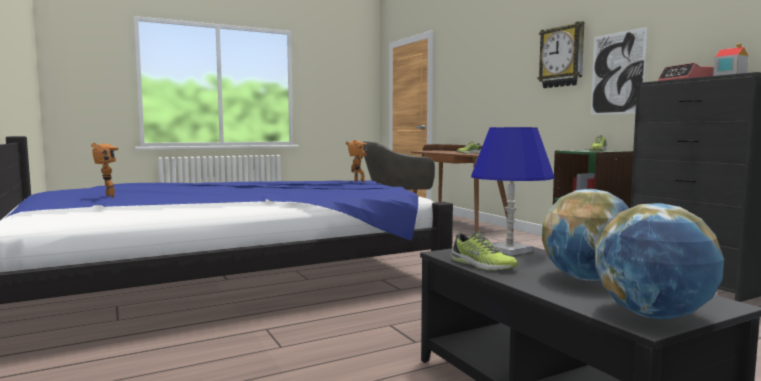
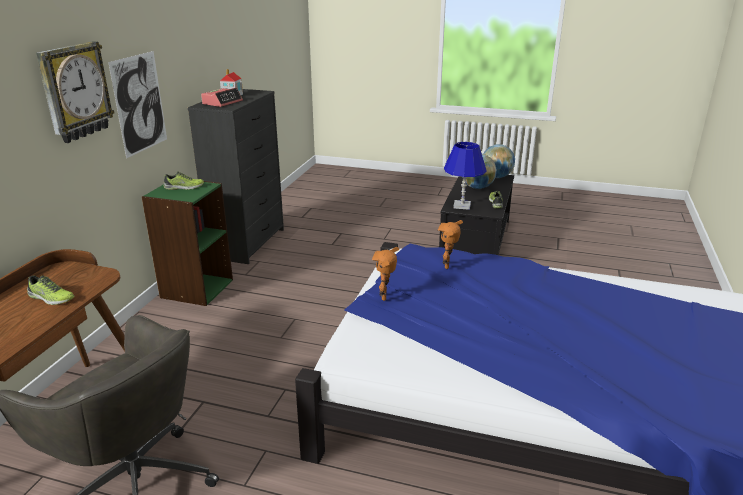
camera: 135 degrees left, 20 degrees up
toy robot [91,143,118,198] -> toy robot moved to [438,220,463,269]

